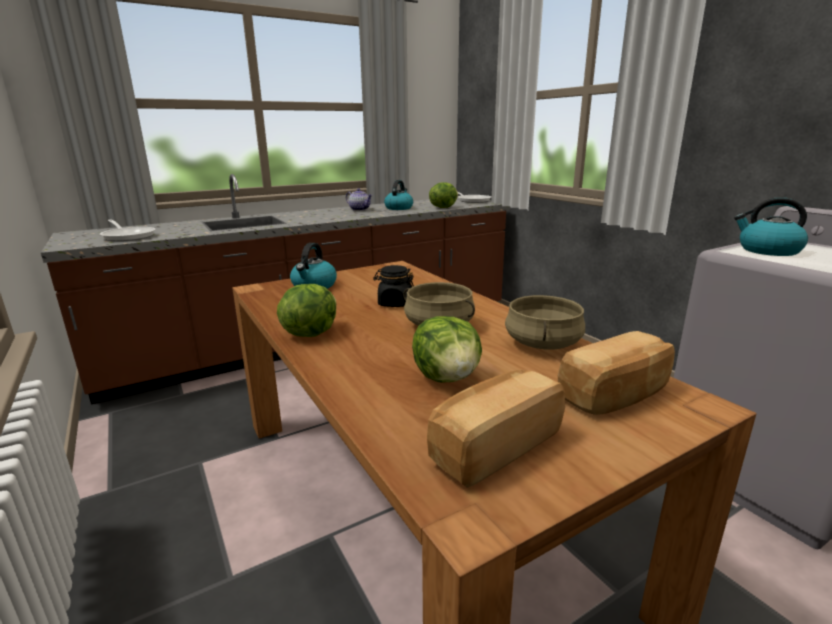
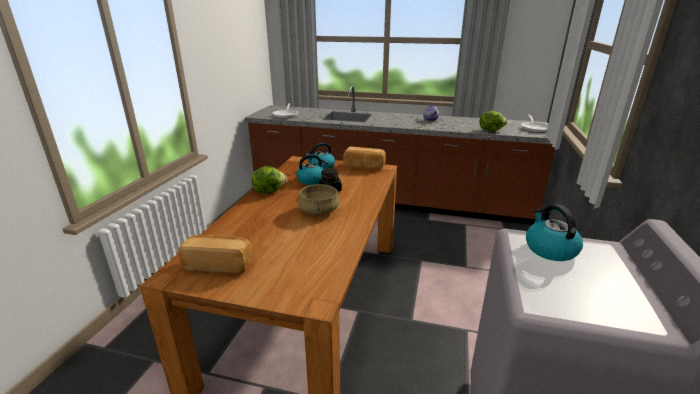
camera: 45 degrees right, 5 degrees up
kettle [384,180,413,210] -> kettle moved to [296,154,328,185]
lettuce [412,316,482,382] -> none
beige cooking pot [505,295,585,349] -> none
bread [558,331,675,415] -> bread moved to [343,147,386,169]

